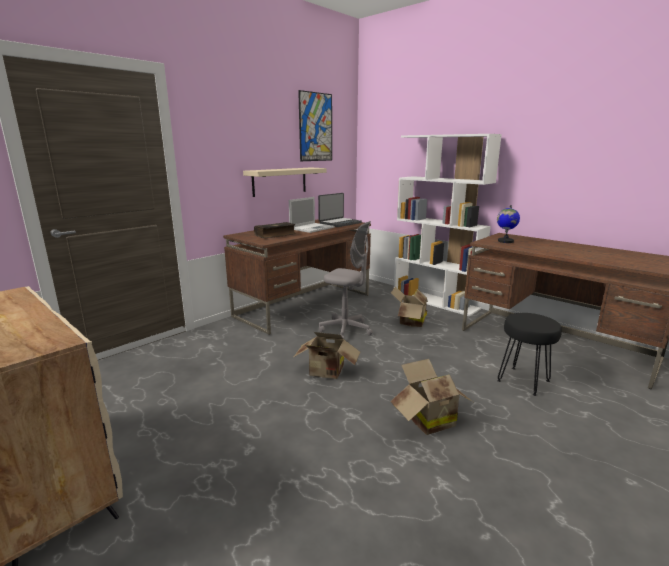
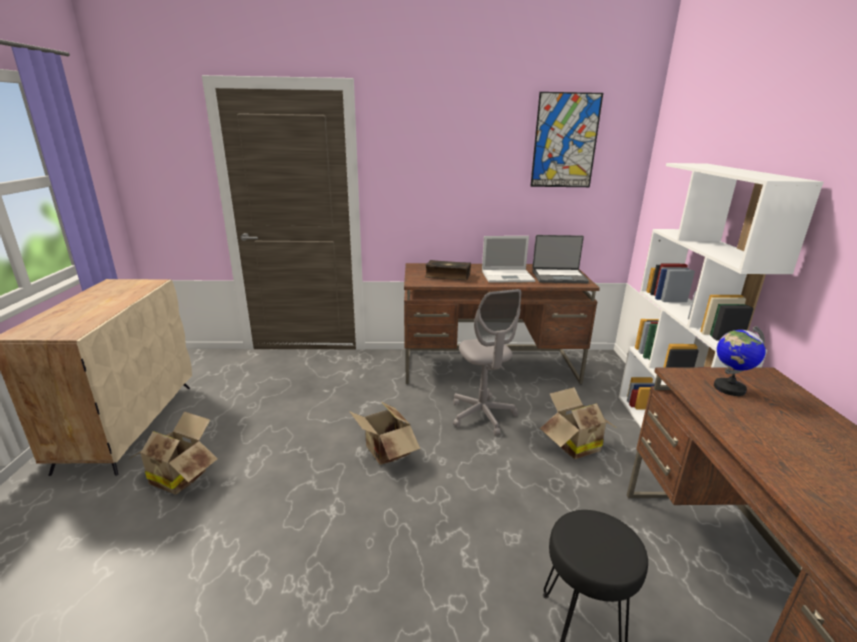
camera: 45 degrees right, 5 degrees up
beige shelf [243,168,327,197] -> none
cardboard box [390,359,473,435] -> cardboard box moved to [129,411,218,495]

